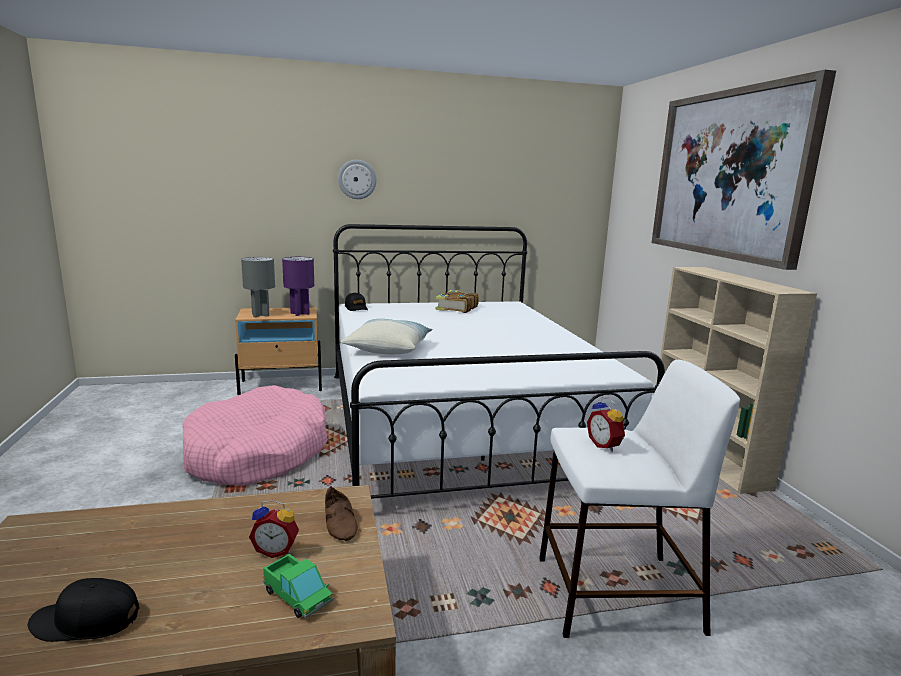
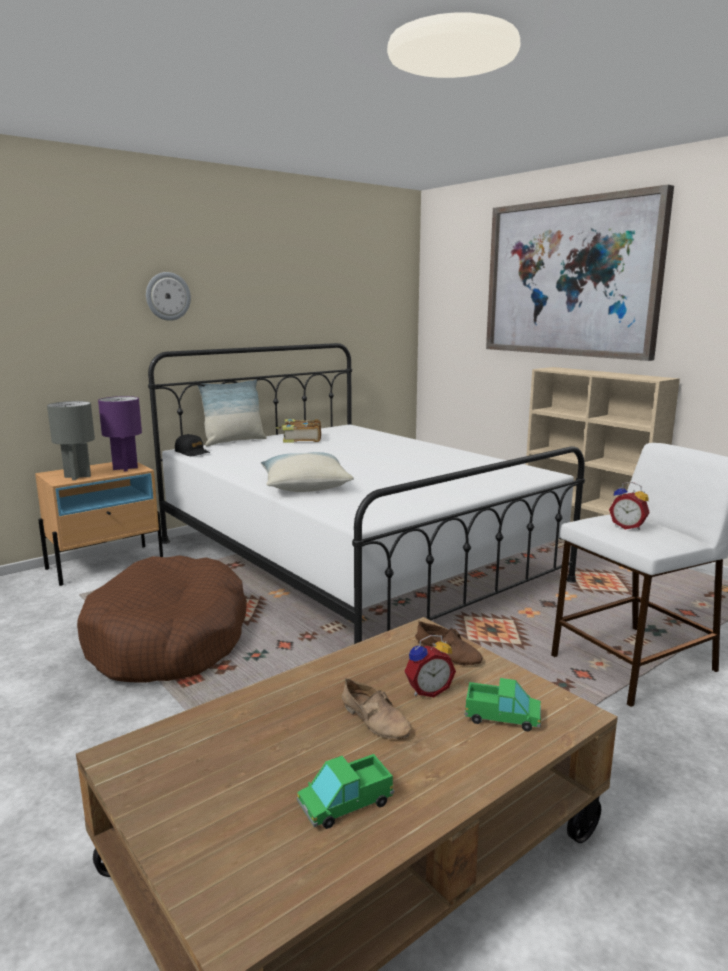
camera: 25 degrees left, 0 degrees up
black cap [28,578,140,642] -> toy truck [297,754,394,829]
pink dog bed [182,385,328,486] -> brown dog bed [77,555,247,683]
none -> pillow [197,379,267,446]
none -> beige shoe [342,678,411,739]

